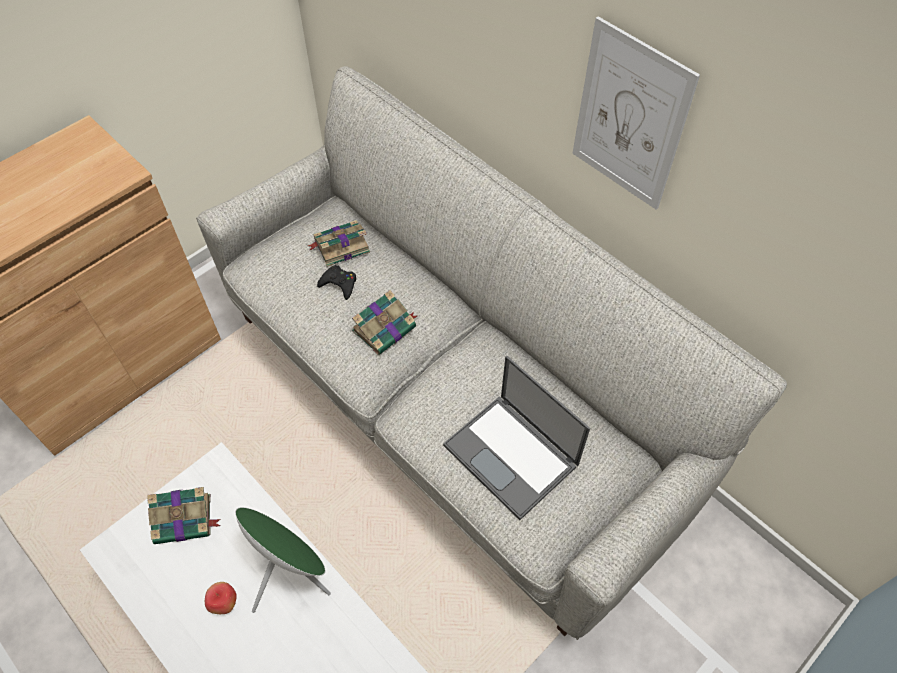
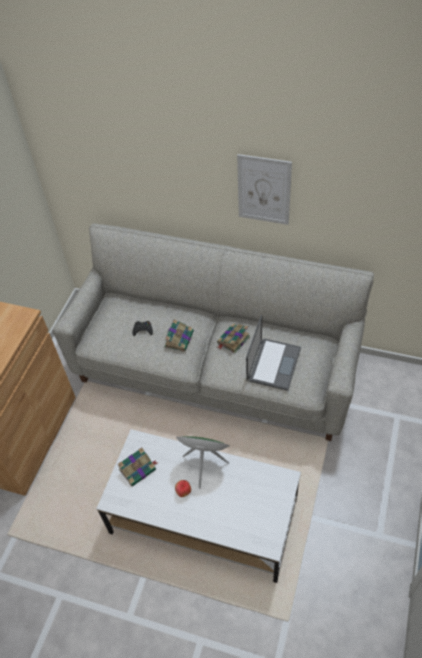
camera: 25 degrees left, 5 degrees down
book [308,220,370,267] -> book moved to [217,324,250,353]
laptop [443,356,590,520] -> laptop turned 90 degrees counterclockwise [246,315,301,391]

